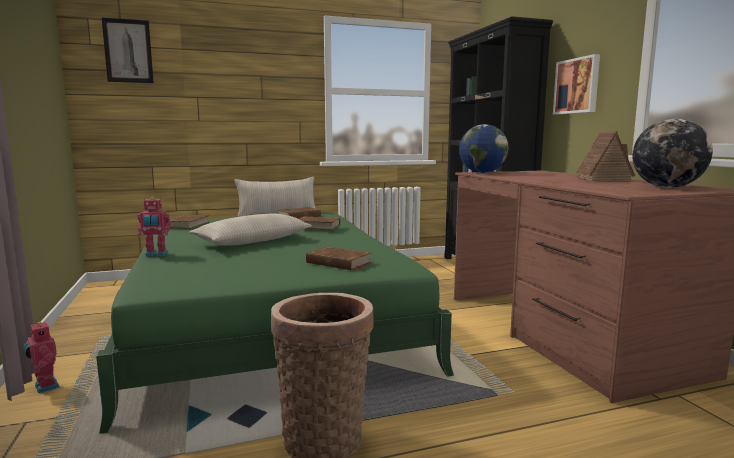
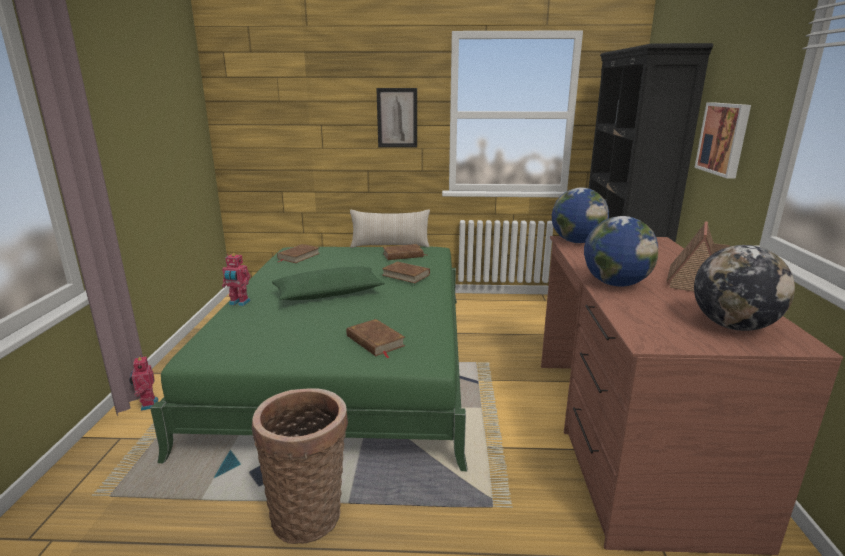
camera: 20 degrees right, 10 degrees up
picture [102,17,154,83] -> picture moved to [376,88,417,148]
beige pillow [189,213,312,246] -> green pillow [272,267,385,300]
none -> globe [584,216,658,287]

